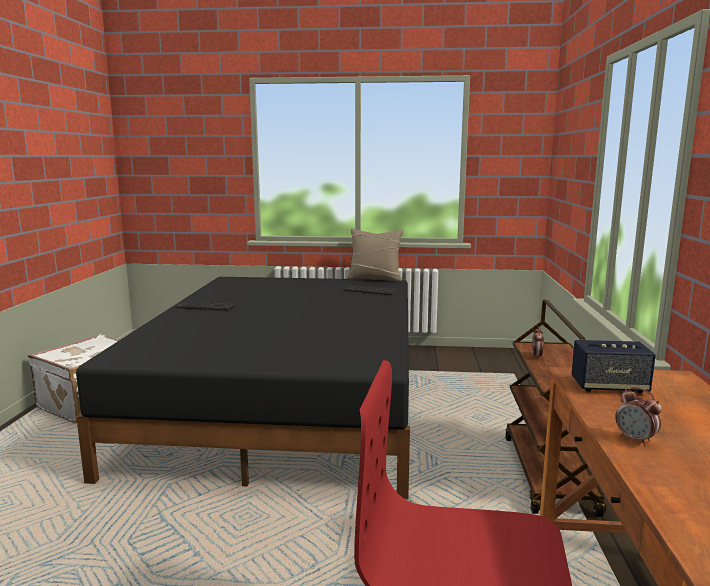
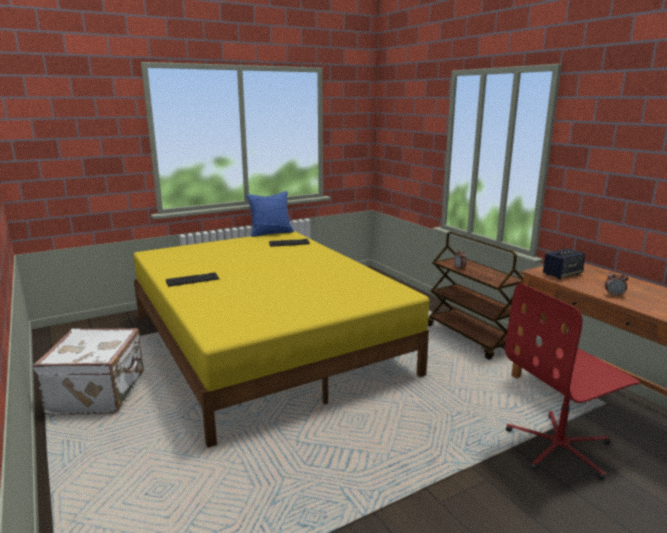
camera: 35 degrees left, 5 degrees up
black bed [76,277,410,499] -> yellow bed [133,231,429,448]
beige pillow [347,229,403,281] -> blue pillow [246,191,294,237]

